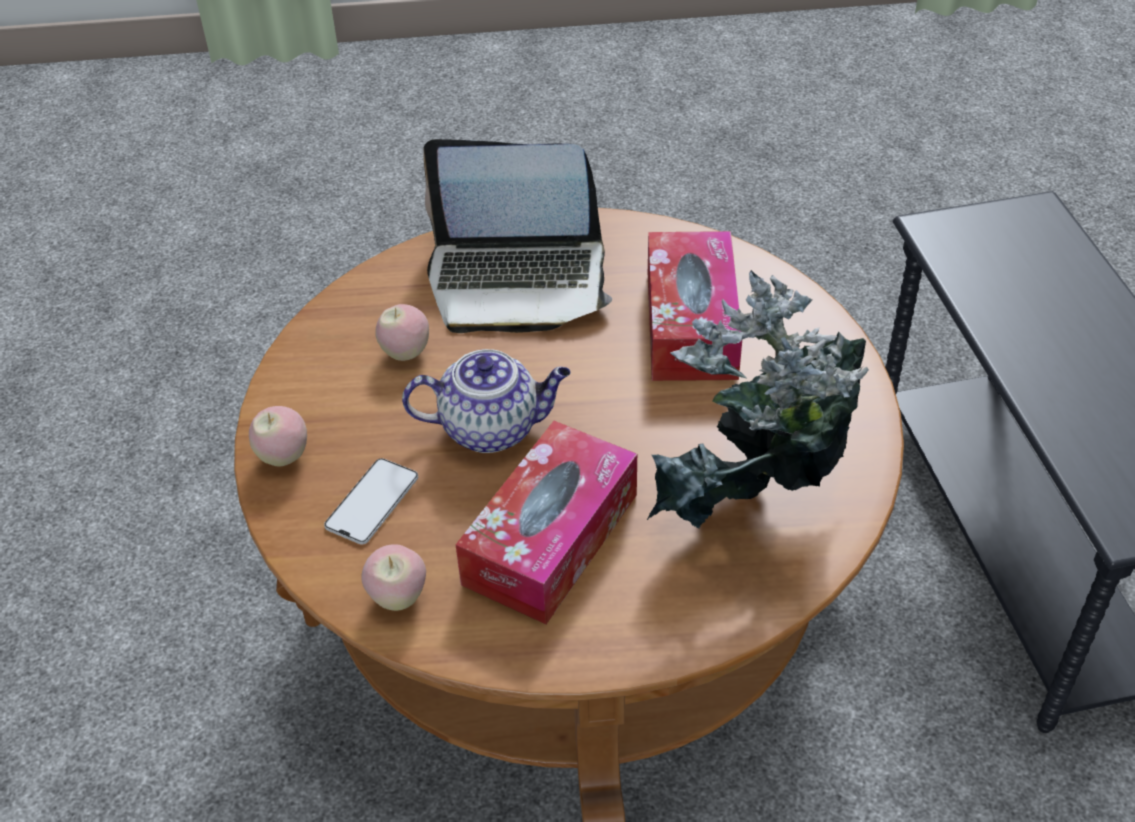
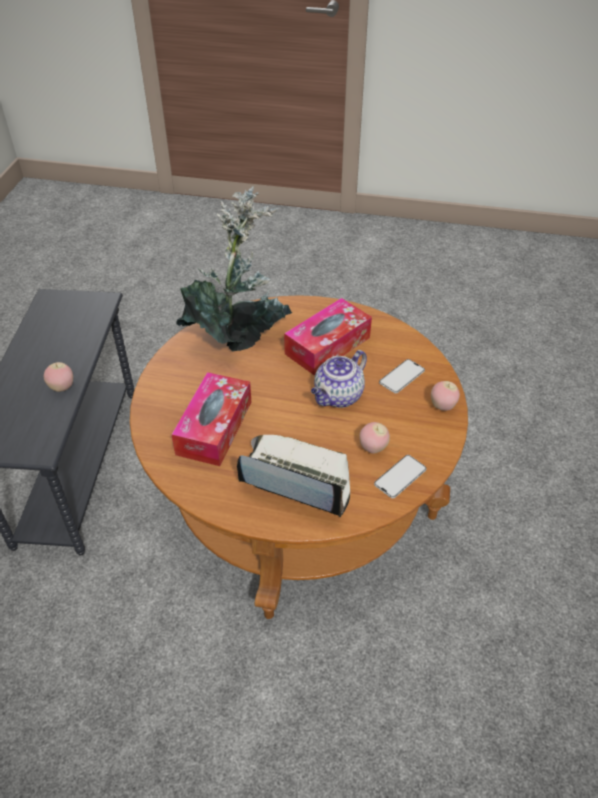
camera: 165 degrees left, 0 degrees up
apple [361,544,426,611] -> apple moved to [44,362,73,392]
teapot [402,349,571,453] -> teapot turned 60 degrees counterclockwise [311,350,367,408]
none -> phone [374,455,427,498]

